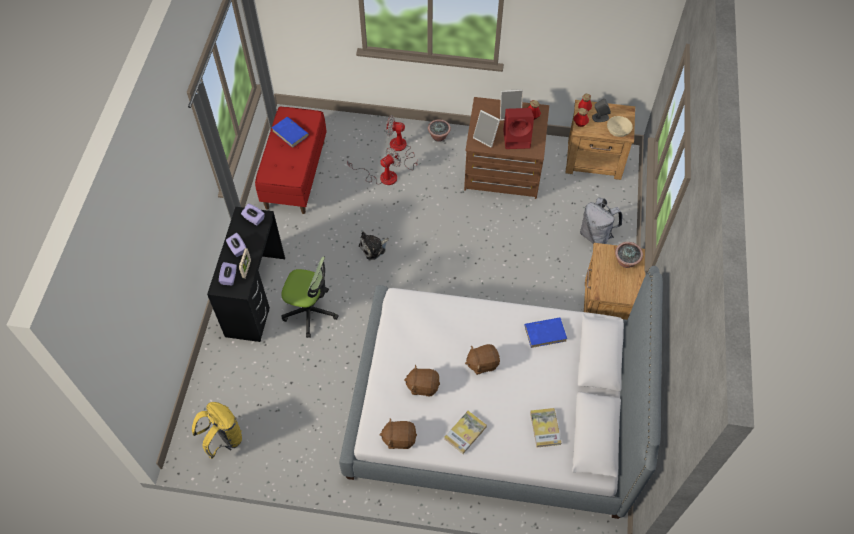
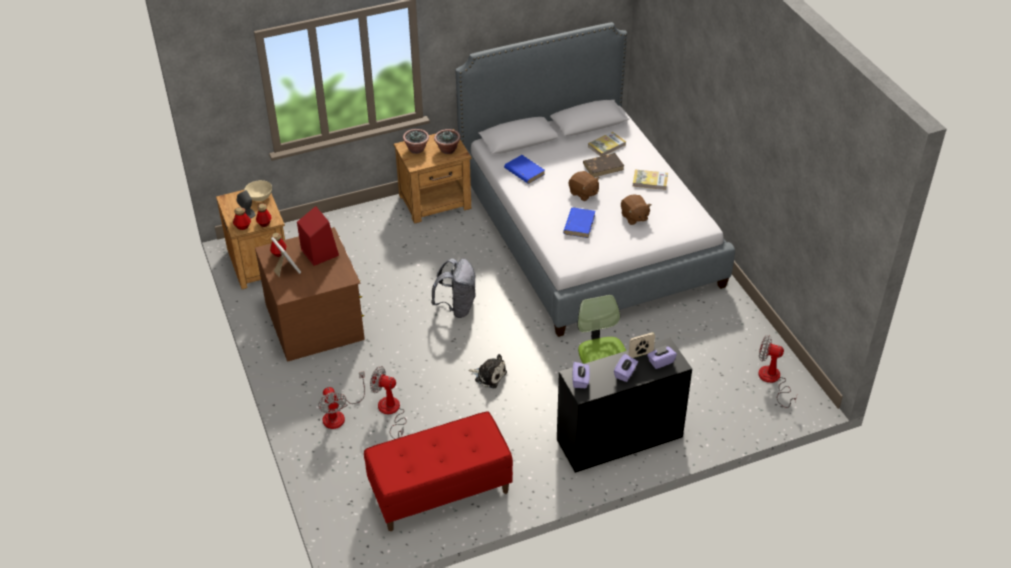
camera: 120 degrees left, 15 degrees down
yellow backpack [192,402,242,459] -> fan [758,335,798,408]
blue book [272,117,309,148] -> blue book moved to [563,208,595,238]
brown plush toy [379,419,417,449] -> none
potted plant [428,119,451,142] -> potted plant moved to [434,129,460,154]
picture frame [473,110,500,147] -> none
grey backpack [580,197,622,244] -> grey backpack moved to [431,258,476,318]
none -> brown book [583,153,624,177]

